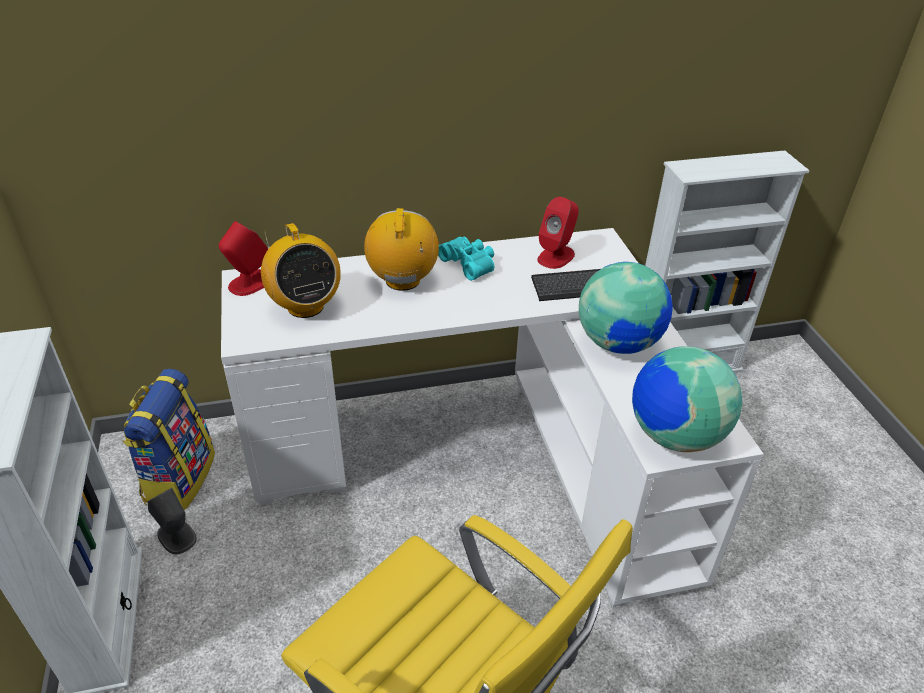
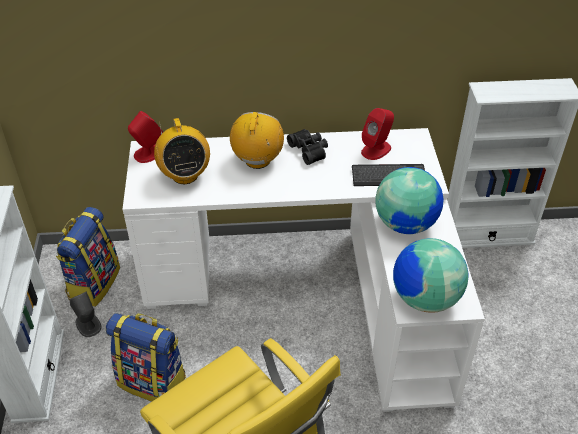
camera: 10 degrees right, 5 degrees up
turquoise binoculars [438,237,494,281] -> black binoculars [287,129,328,165]
none -> backpack [106,313,186,402]

